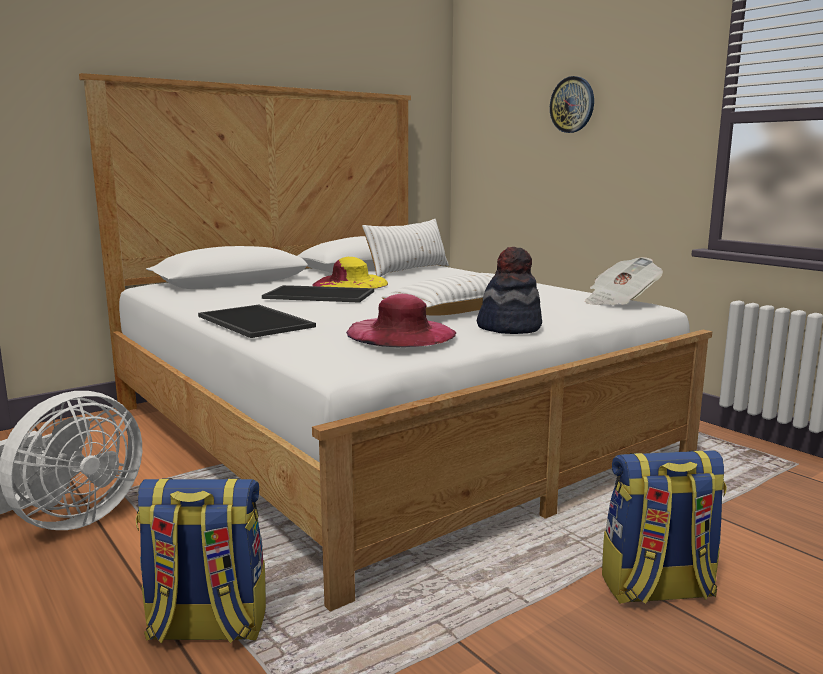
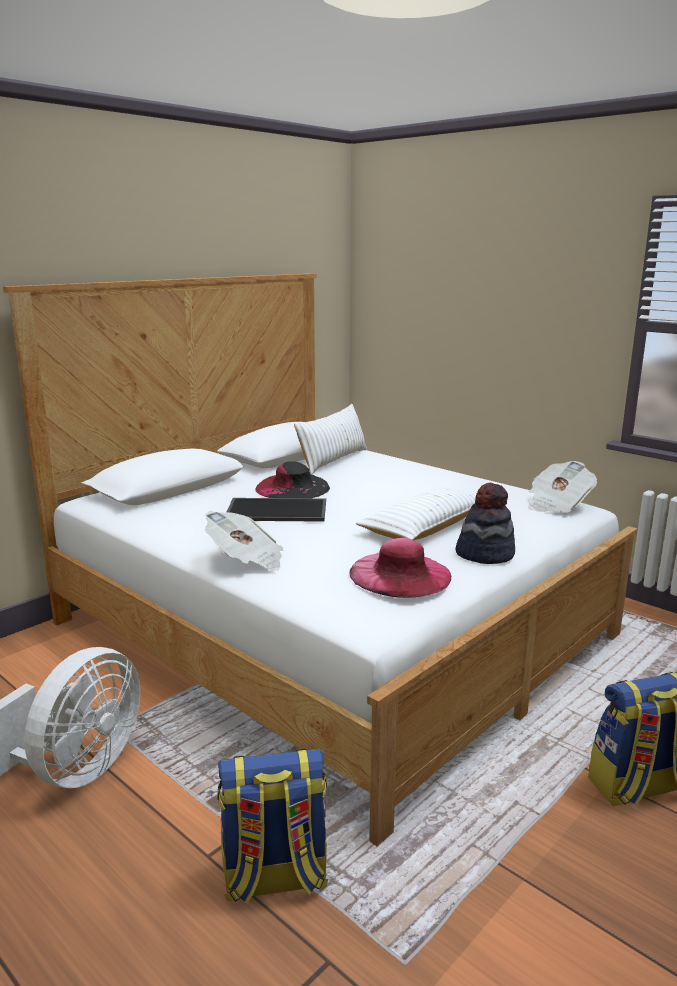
camera: 10 degrees left, 5 degrees up
tray [198,305,316,338] -> newspaper [205,511,283,571]
yellow hat [312,257,388,289] -> black hat [255,461,330,498]
wall clock [550,76,594,133] -> none

